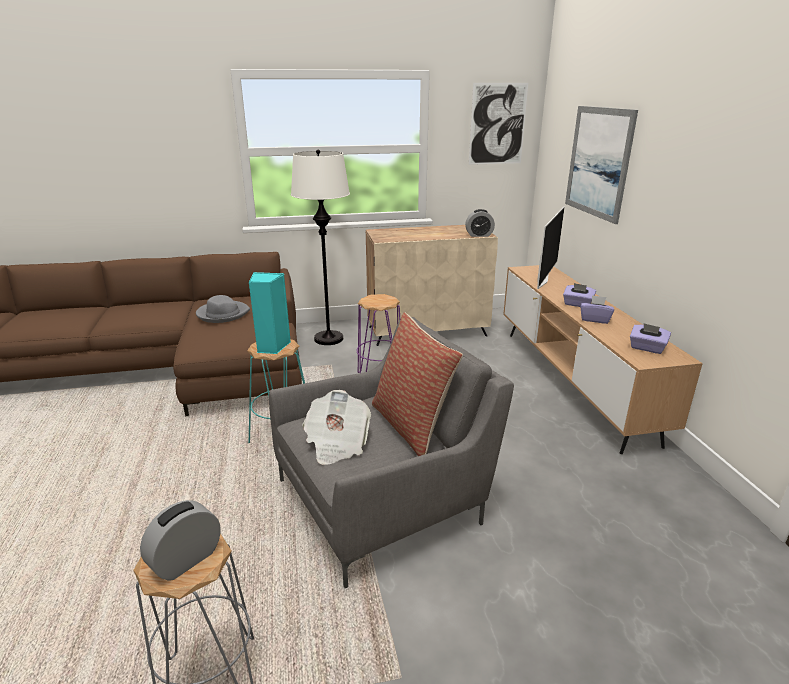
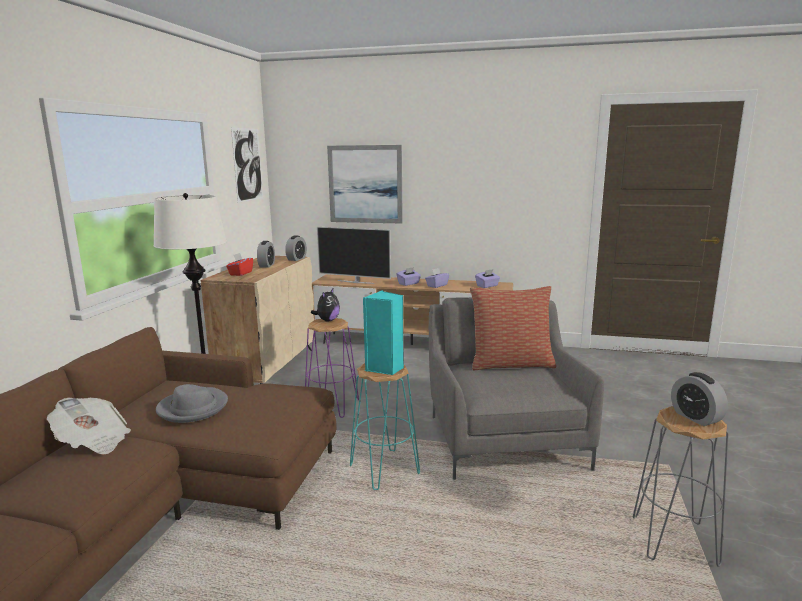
camera: 65 degrees left, 10 degrees down
newspaper [303,390,371,465] -> newspaper moved to [47,398,131,454]
television [537,207,565,289] -> television turned 150 degrees clockwise [317,227,391,284]
none -> red tissue box [226,253,253,276]
none -> alarm clock [257,241,275,267]
none -> plush toy [311,289,340,321]

